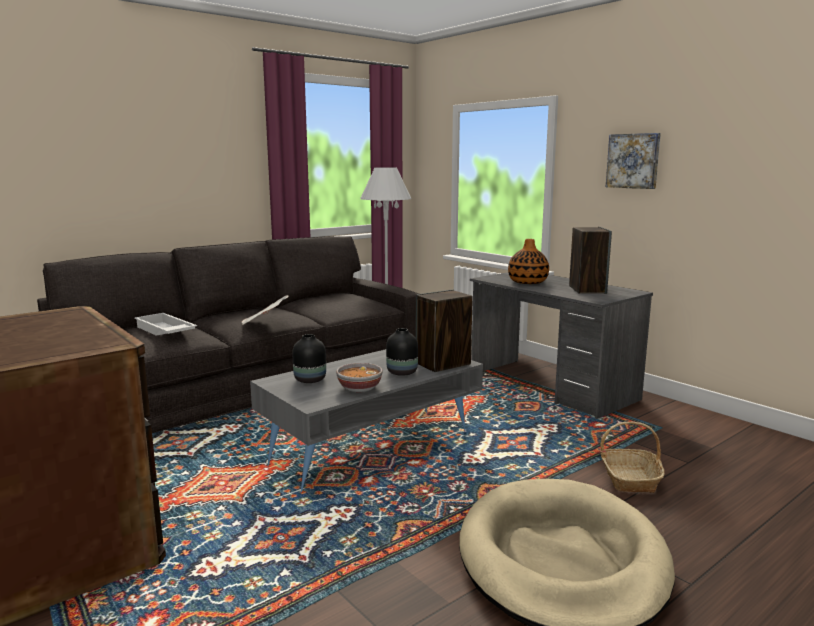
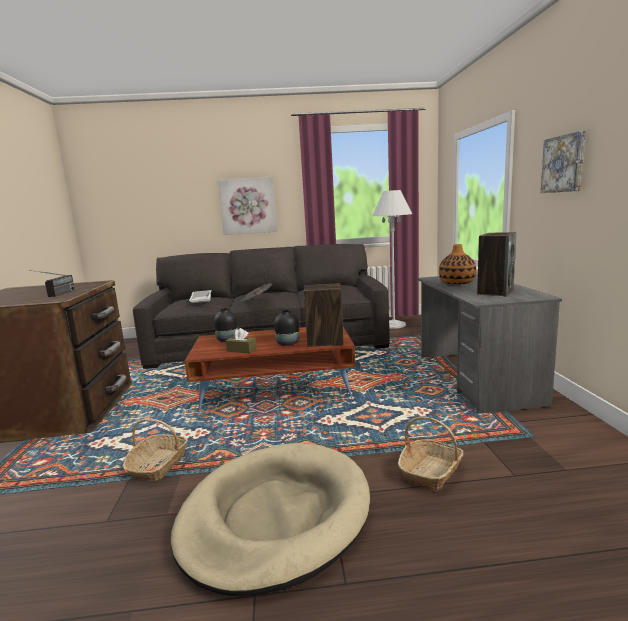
camera: 35 degrees right, 0 degrees up
grey coffee table [250,349,483,492] -> brown coffee table [185,327,356,414]
bowl [336,363,383,393] -> brown tissue box [226,328,257,353]
none -> radio [30,270,75,297]
none -> basket [122,418,188,481]
none -> picture [218,176,277,235]

